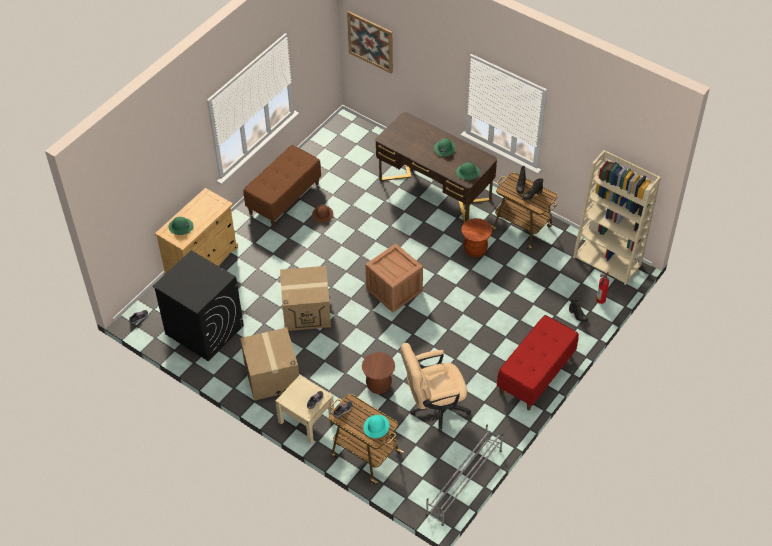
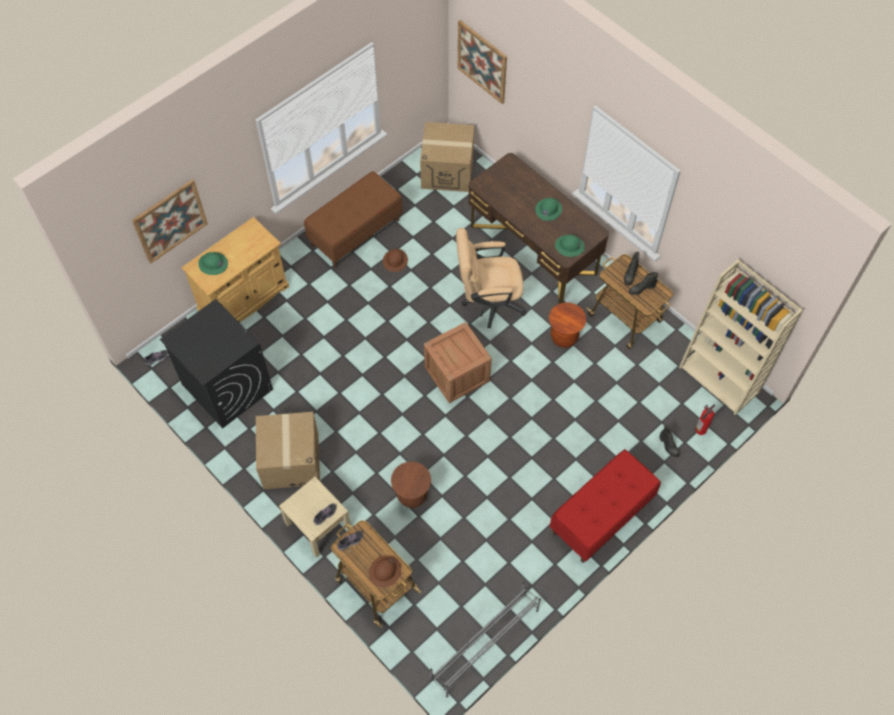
camera: 10 degrees right, 10 degrees up
cardboard box [280,266,331,331] -> cardboard box moved to [420,122,474,192]
turquoise hard hat [363,415,390,438] -> brown hard hat [369,555,401,587]
beige office chair [401,343,471,431] -> beige office chair moved to [456,228,527,328]
none -> picture [132,179,208,264]

